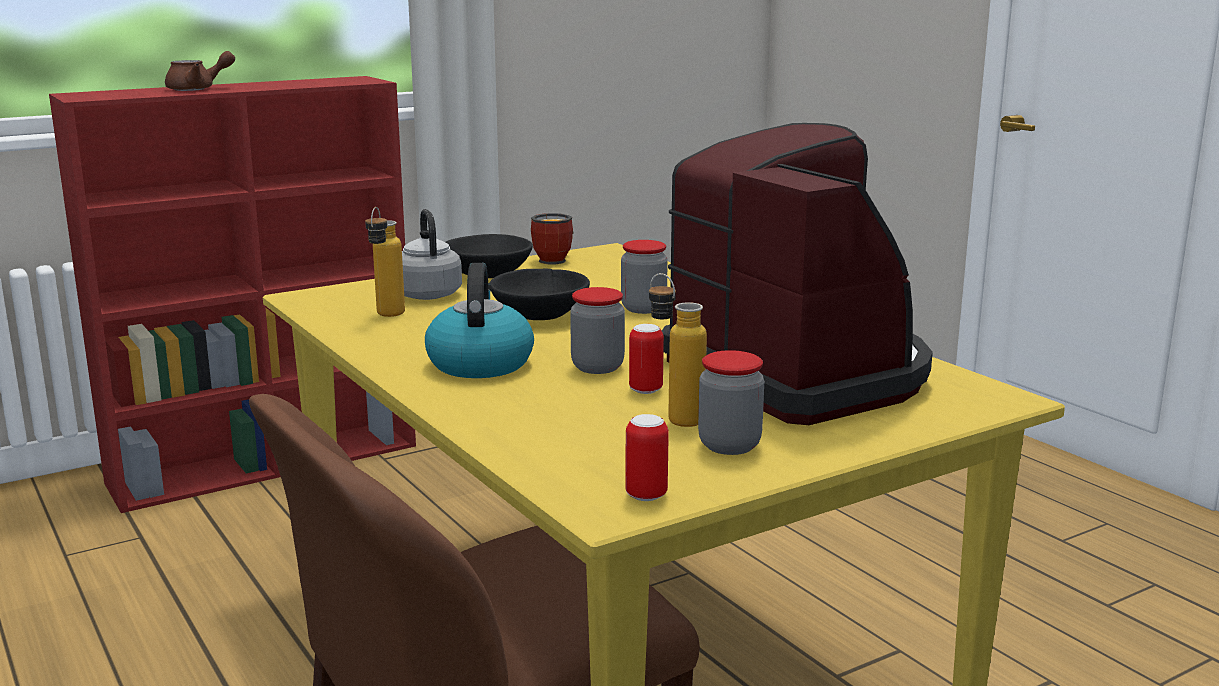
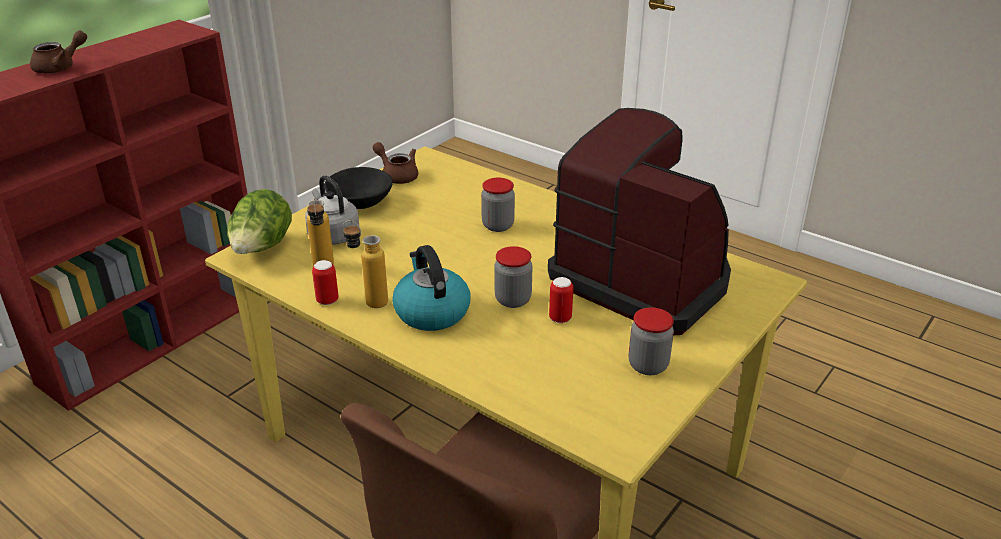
camera: 20 degrees left, 15 degrees up
black bowl [489,269,590,320] -> none
mug [531,213,574,264] -> brown teapot [373,142,418,184]
can [625,414,669,501] -> can moved to [312,260,339,305]
bottle [649,273,707,427] -> bottle moved to [343,220,388,308]
none -> lettuce [227,189,292,254]

